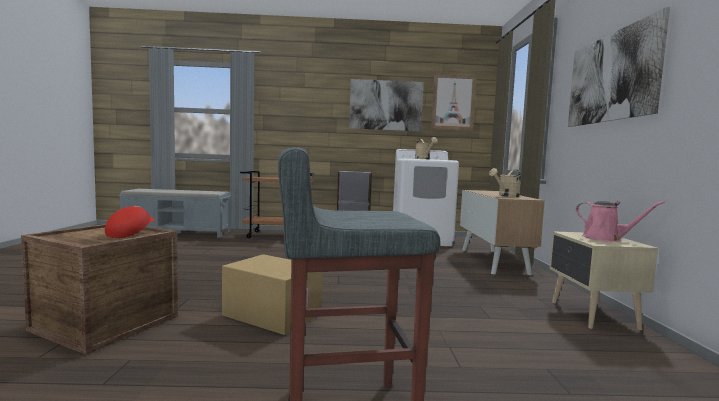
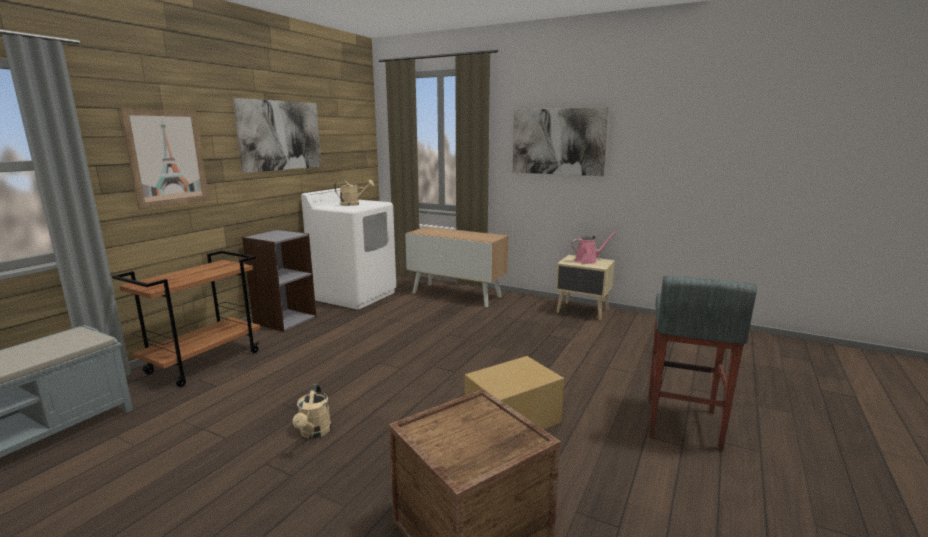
camera: 60 degrees left, 10 degrees up
red cap [105,206,154,238] -> none
picture [431,74,477,131] -> picture moved to [120,108,209,210]
beige watering can [489,168,521,197] -> beige watering can moved to [293,384,331,439]

